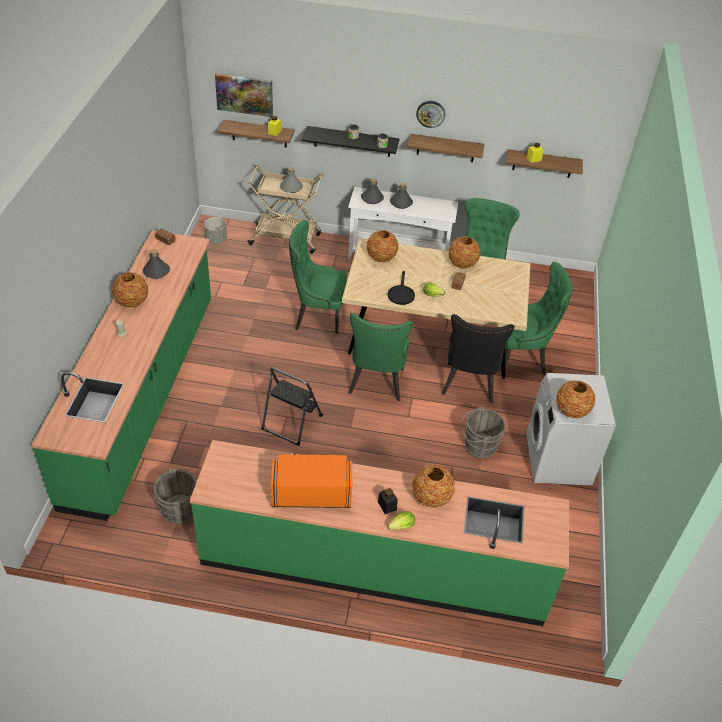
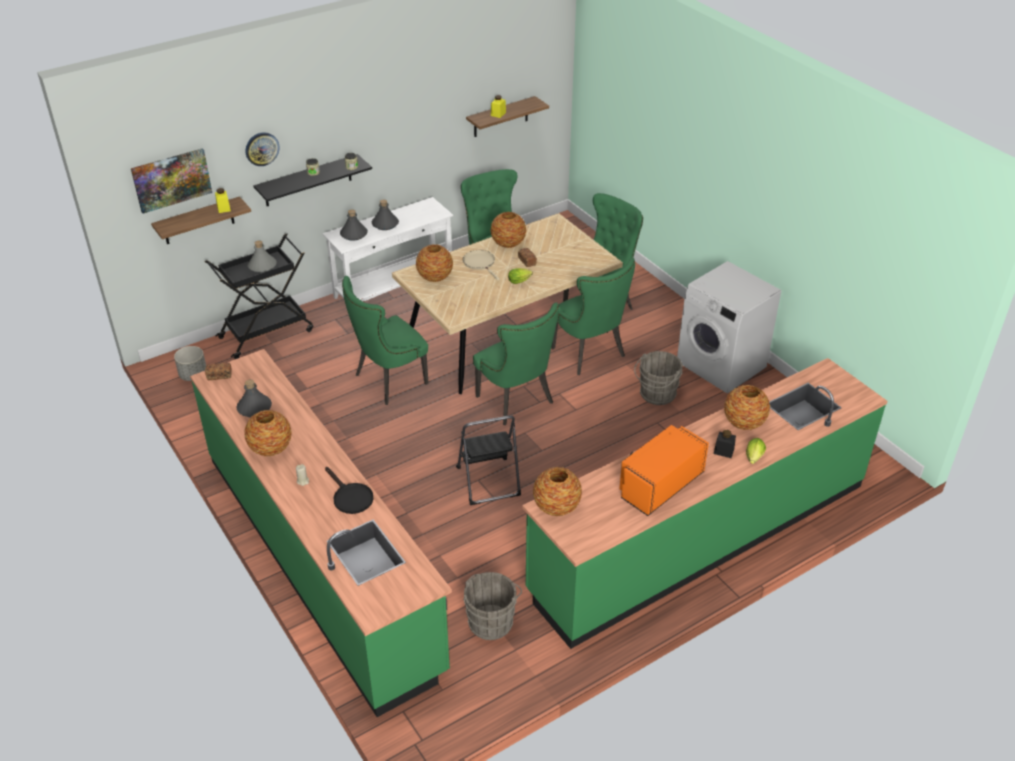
camera: 40 degrees left, 5 degrees down
beige cart [246,164,324,254] -> black cart [204,234,313,359]
black frying pan [388,271,415,305] -> black frying pan moved to [325,467,374,514]
shelf [407,134,484,162] -> none
wall clock [416,101,445,128] -> wall clock moved to [245,132,279,166]
black chair [442,314,515,404] -> green chair [551,258,635,375]
vase [556,380,596,418] -> vase moved to [533,467,582,516]
none -> beige frying pan [463,250,500,280]

